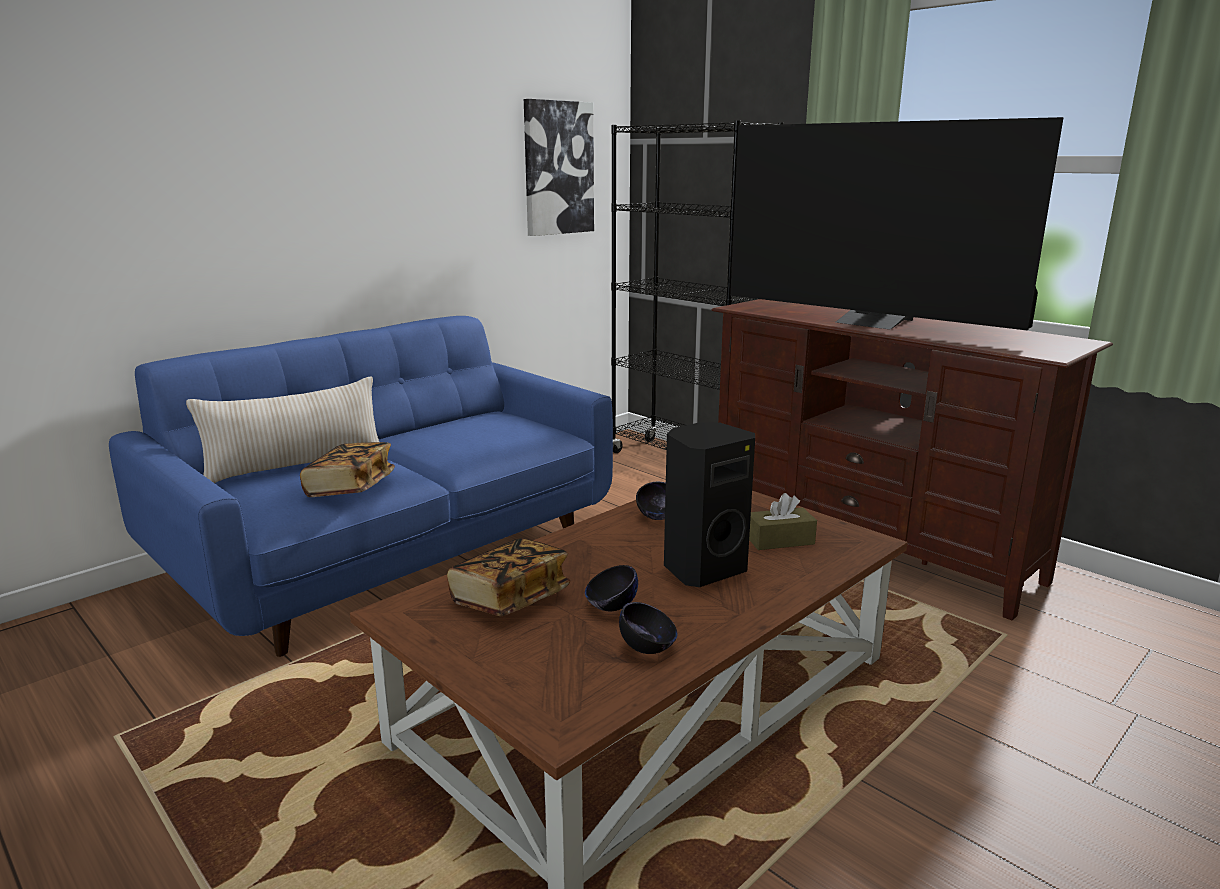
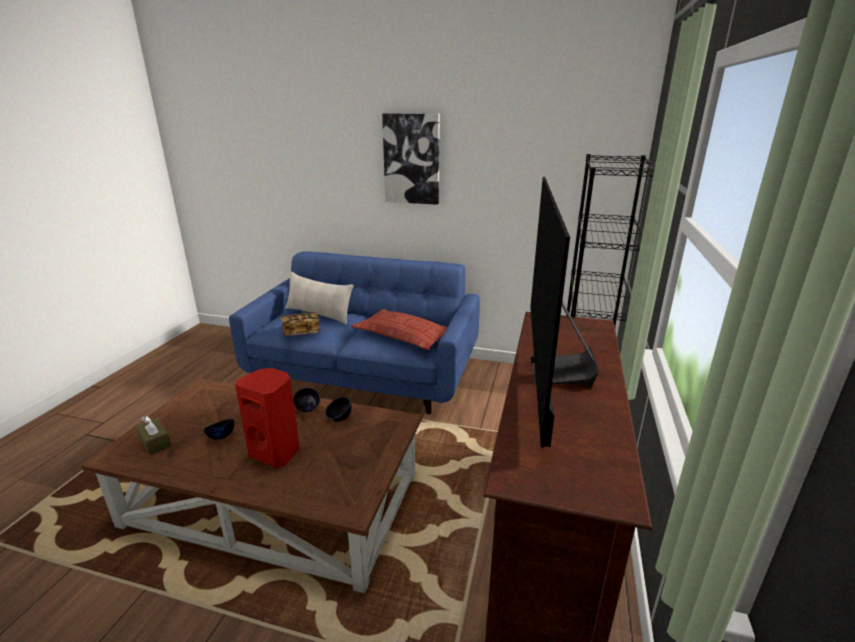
camera: 60 degrees right, 5 degrees up
book [447,538,570,616] -> none
picture [524,99,594,236] -> picture moved to [382,113,440,205]
black bowl [619,602,677,654] -> black bowl moved to [293,388,320,412]
black speaker [664,422,755,587] -> red speaker [235,368,300,468]
brown tissue box [749,493,817,550] -> brown tissue box moved to [136,416,172,455]
none -> pillow [351,309,447,350]

